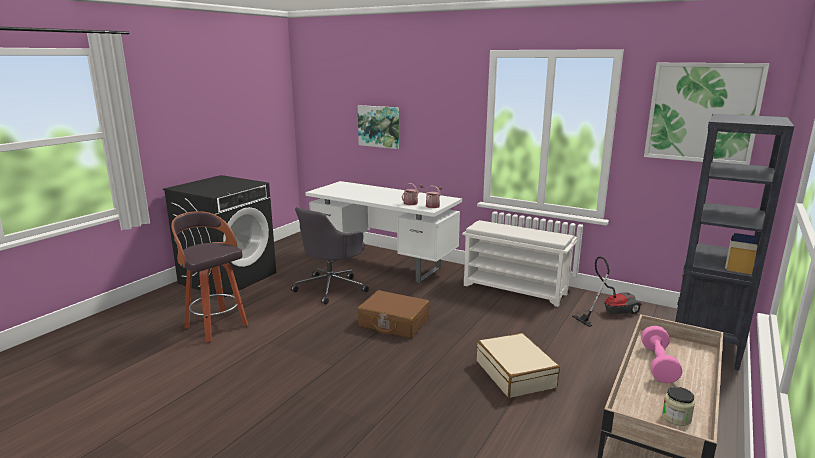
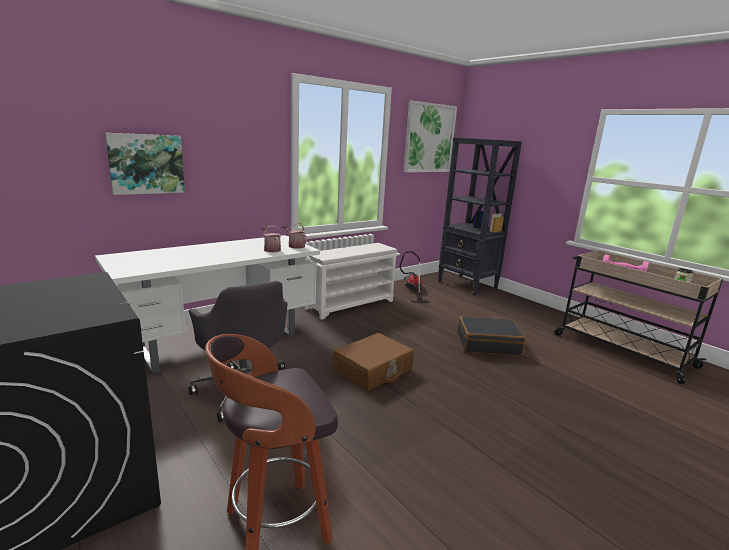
camera: 70 degrees left, 0 degrees up
beige suitcase [477,333,560,398] -> black suitcase [457,316,526,356]

